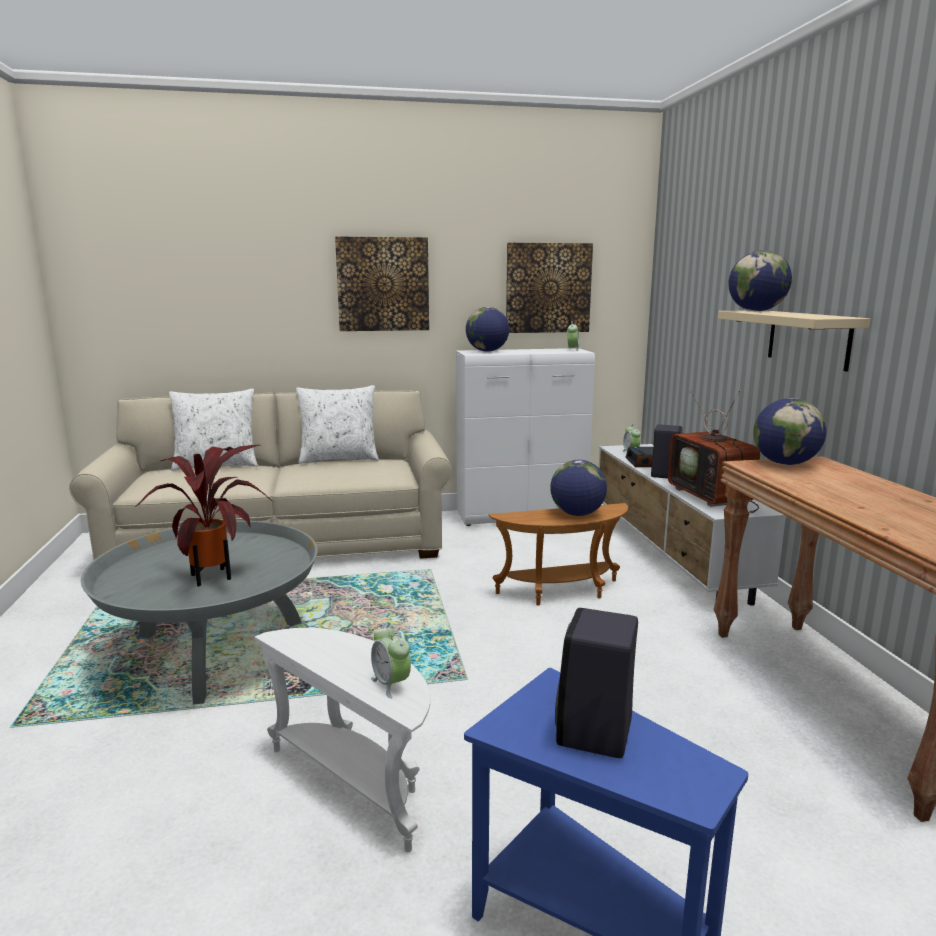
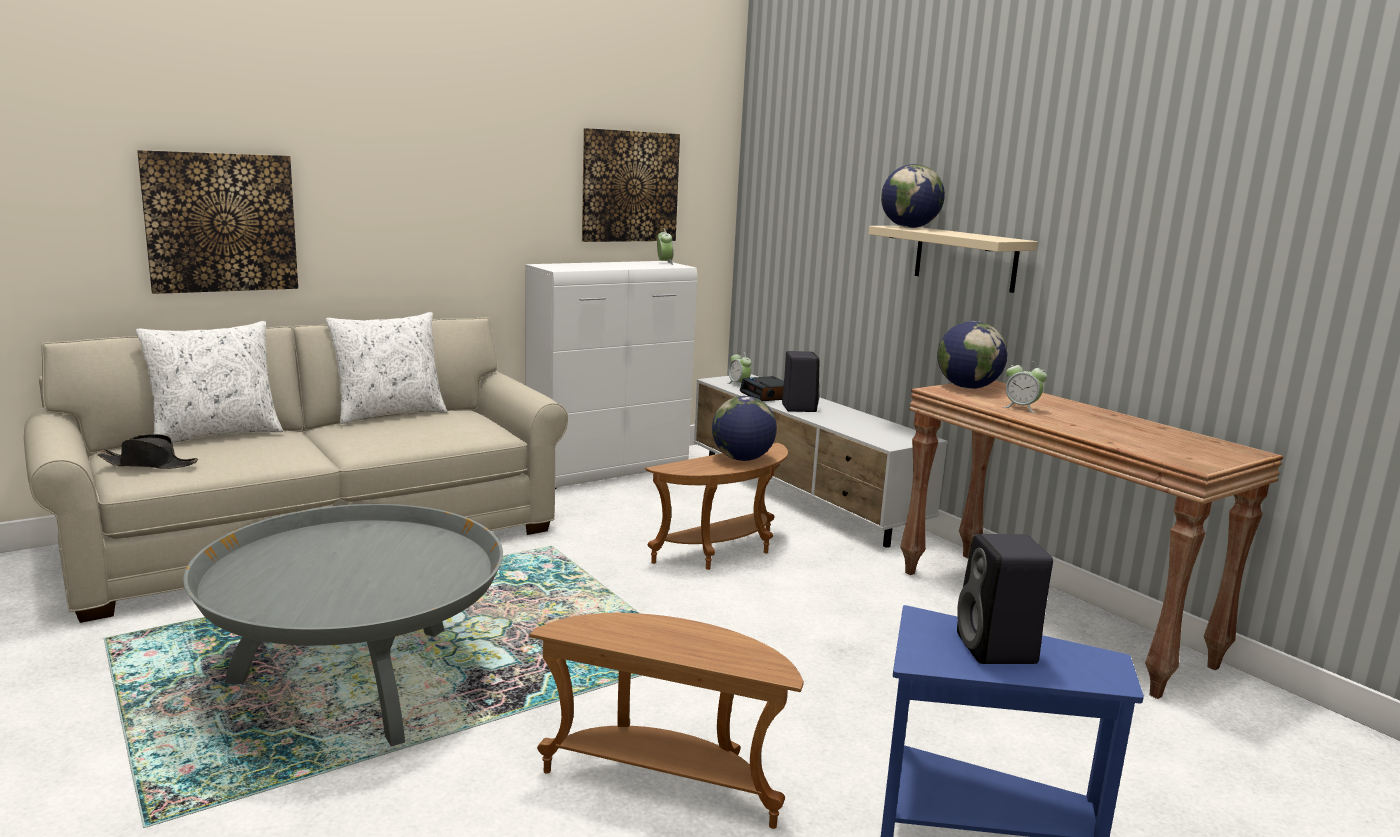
camera: 25 degrees left, 0 degrees up
potted plant [134,445,273,587] -> none
white side table [254,628,430,852] -> brown side table [529,613,804,829]
picture [335,236,429,331] -> picture moved to [137,150,298,294]
alarm clock [371,624,411,699] -> alarm clock moved to [1004,360,1047,413]
globe [466,307,509,352] -> none
television [668,390,760,513] -> none
none -> black hat [97,434,198,469]

